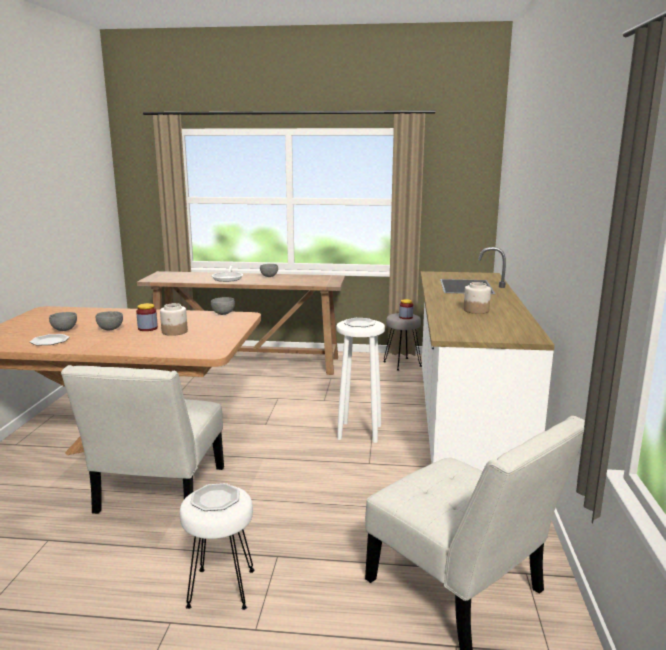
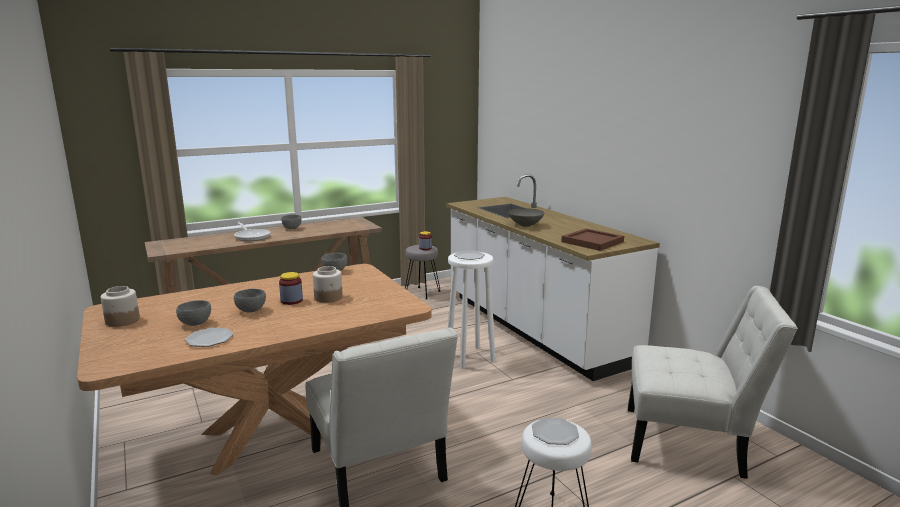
camera: 35 degrees left, 0 degrees up
jar [464,282,491,314] -> jar moved to [101,286,140,327]
none -> grey bowl [508,208,544,227]
none -> brown tray [561,228,624,251]

